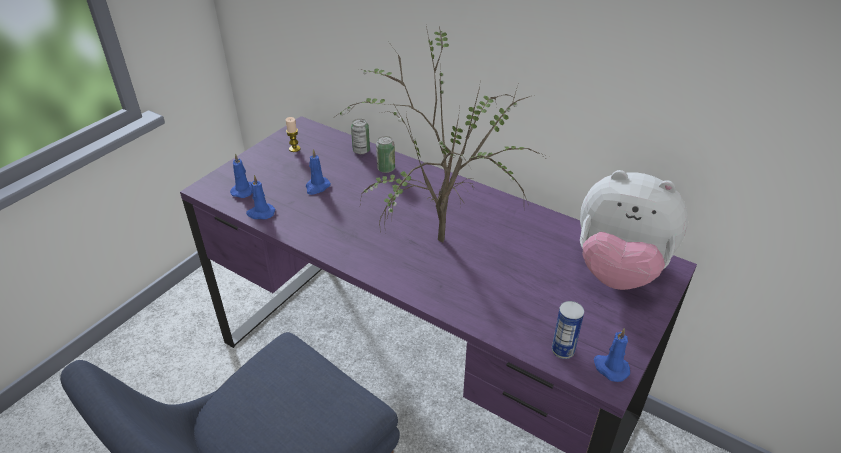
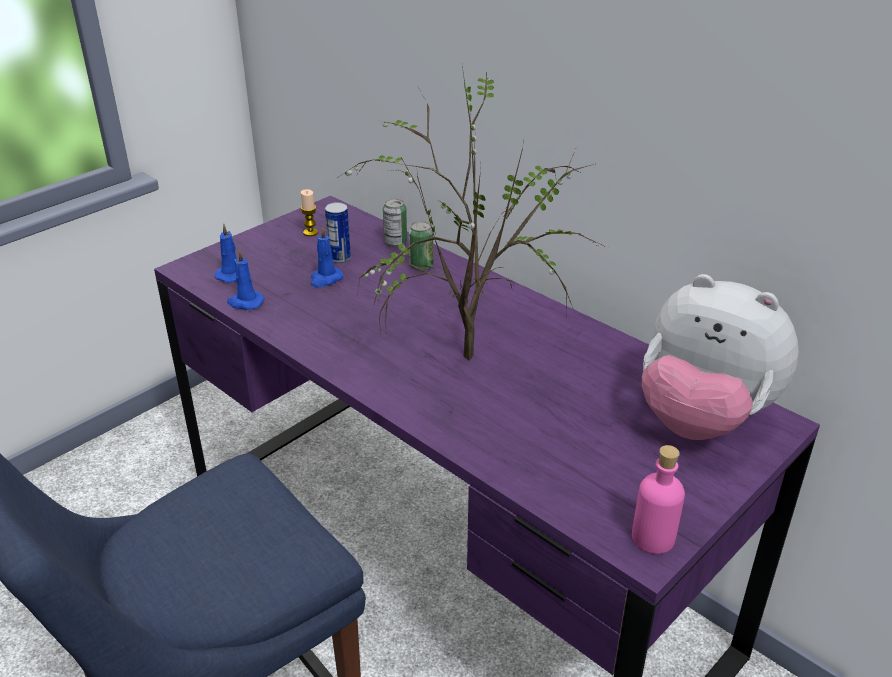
camera: 10 degrees right, 5 degrees down
can [552,301,584,359] -> can moved to [325,202,351,264]
blue candle [594,328,630,382] -> pink bottle [632,445,685,554]

